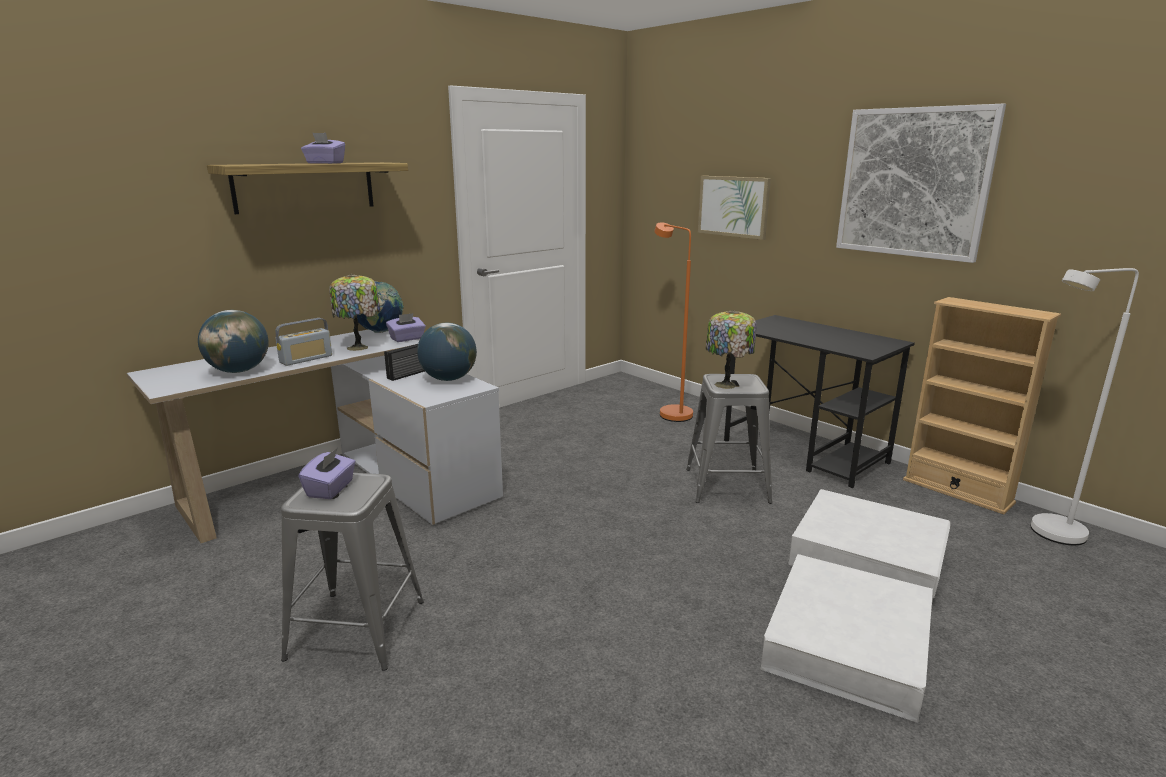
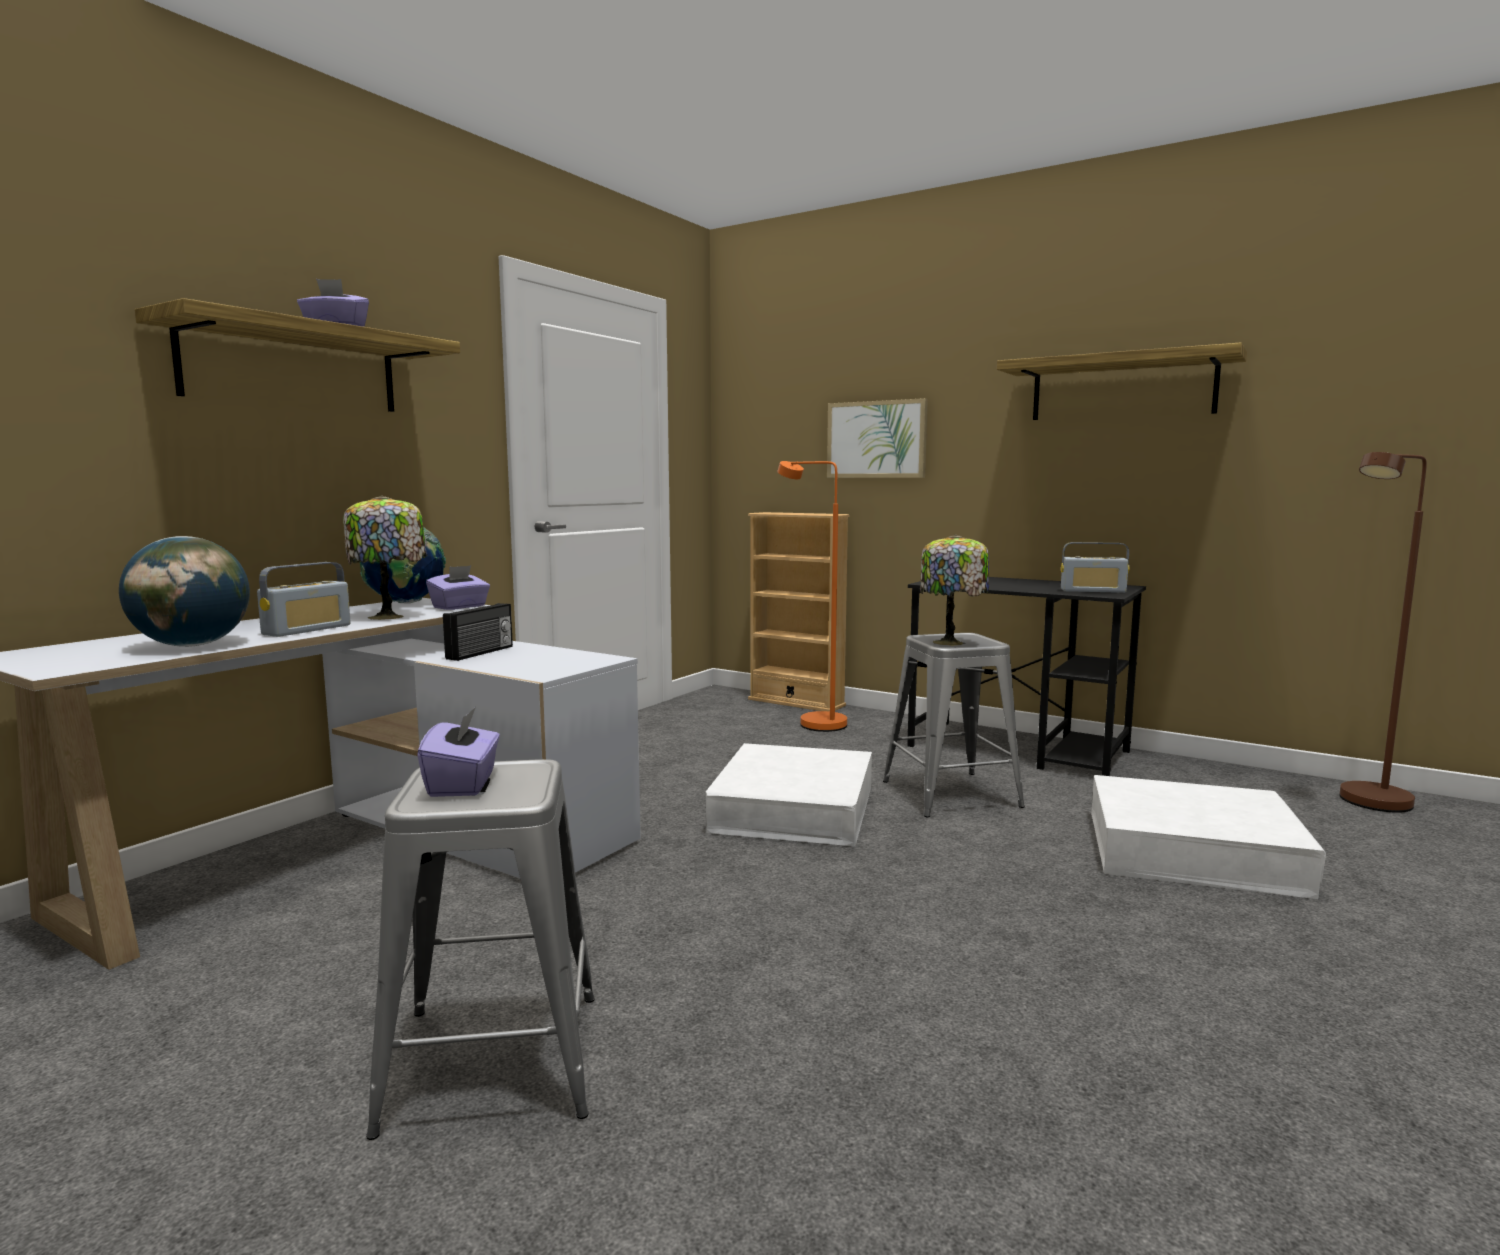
camera: 15 degrees left, 10 degrees down
globe [417,323,477,381] -> none
white storage box [761,554,933,723] -> white storage box moved to [706,743,872,847]
picture [836,104,1006,263] -> shelf [997,343,1247,420]
beige bookcase [903,297,1061,515] -> beige bookcase moved to [748,512,850,712]
white floor lamp [1031,268,1139,545] -> brown floor lamp [1339,452,1427,813]
none -> radio [1061,542,1129,593]

